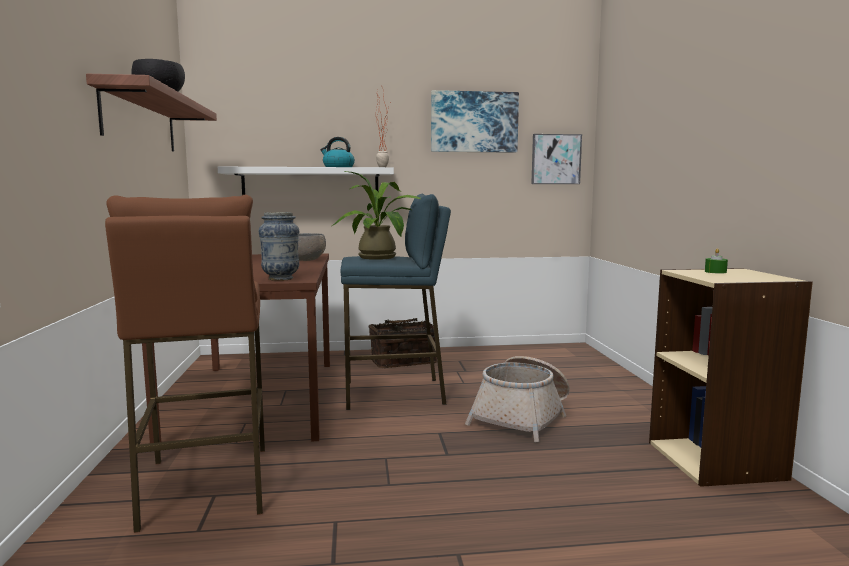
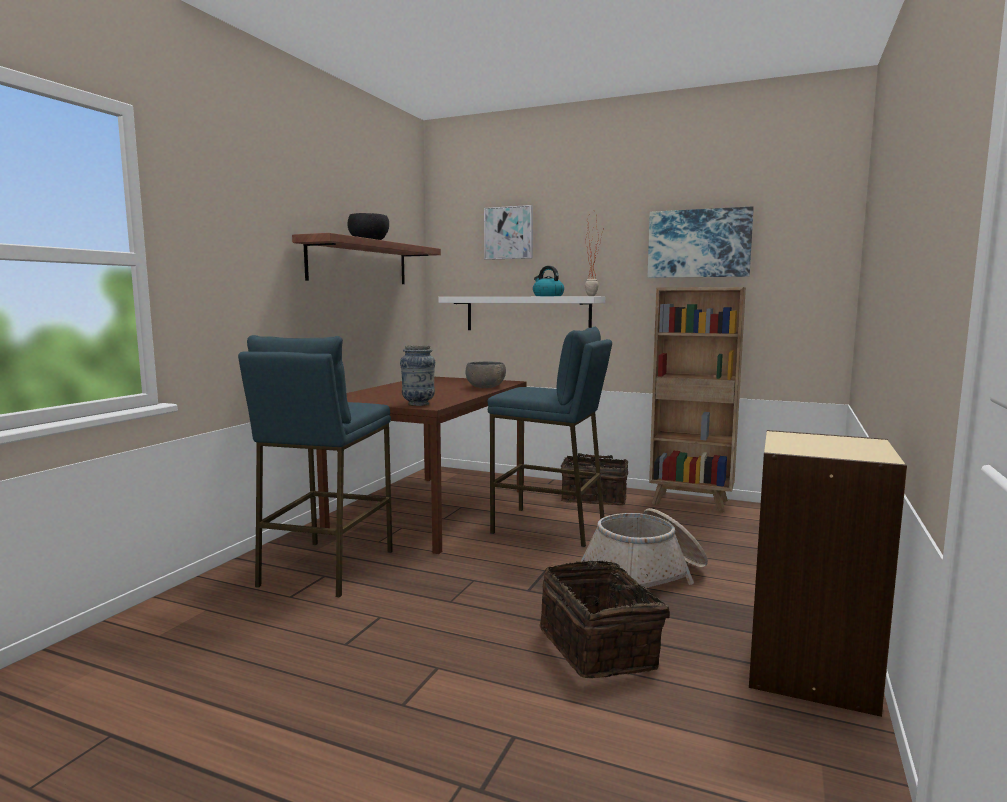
camera: 30 degrees right, 0 degrees up
brown stool [105,195,265,533] -> blue stool [238,335,393,597]
potted plant [332,171,421,260] -> none
picture [531,134,582,184] -> picture moved to [484,205,533,260]
green candle [705,248,728,274] -> none
none -> basket [540,561,670,678]
none -> brown bookcase [649,287,746,513]

